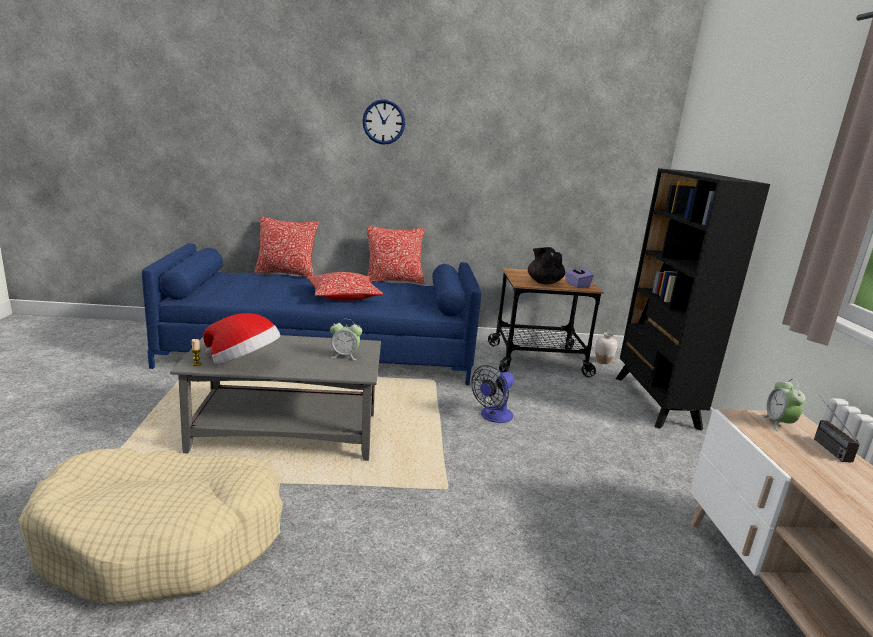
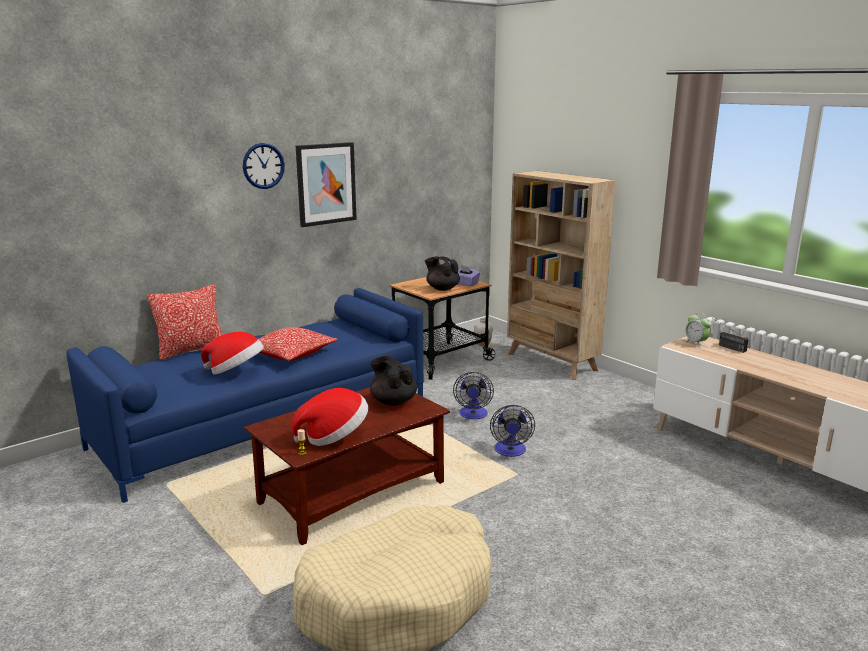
camera: 35 degrees left, 0 degrees up
grey coffee table [170,335,381,461] -> brown coffee table [244,387,450,545]
alarm clock [330,319,362,360] -> black teapot [370,356,417,406]
pillow [367,226,425,284] -> none
black bookcase [616,168,770,431] -> beige bookcase [507,171,616,380]
none -> hat [201,332,264,375]
none -> picture [296,142,357,227]
none -> fan [490,405,535,457]

